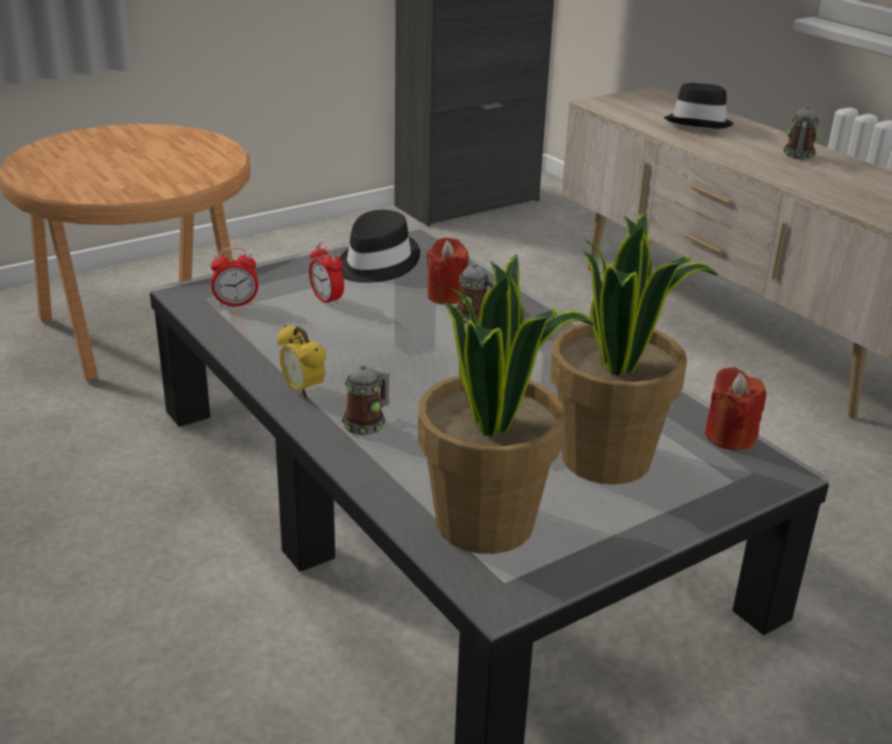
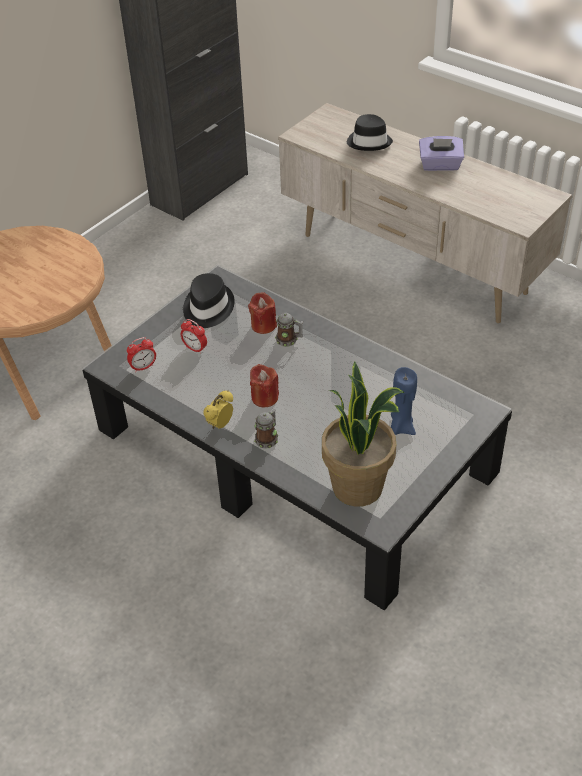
camera: 15 degrees left, 15 degrees up
alarm clock [277,325,326,398] -> alarm clock turned 90 degrees clockwise [203,390,233,429]
potted plant [550,212,718,485] -> blue candle [391,367,417,435]
red candle [705,367,766,450] -> red candle moved to [250,364,279,407]
mug [783,106,819,159] -> purple tissue box [419,136,464,171]

